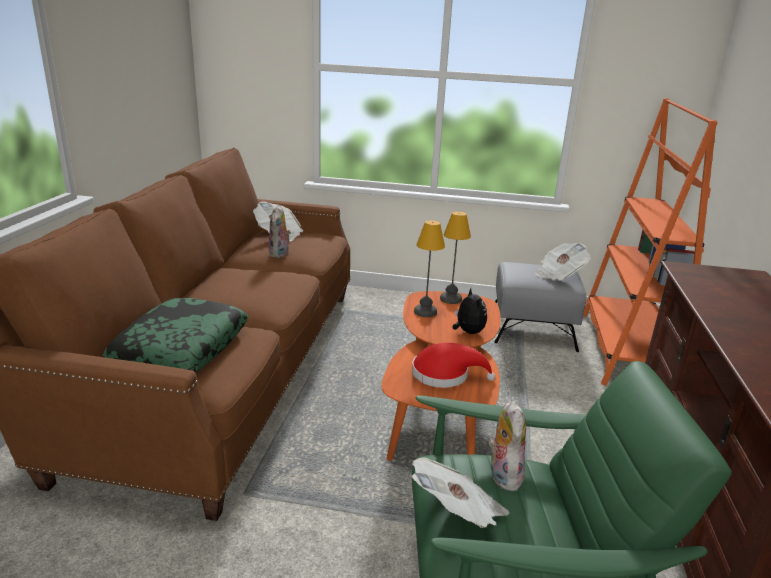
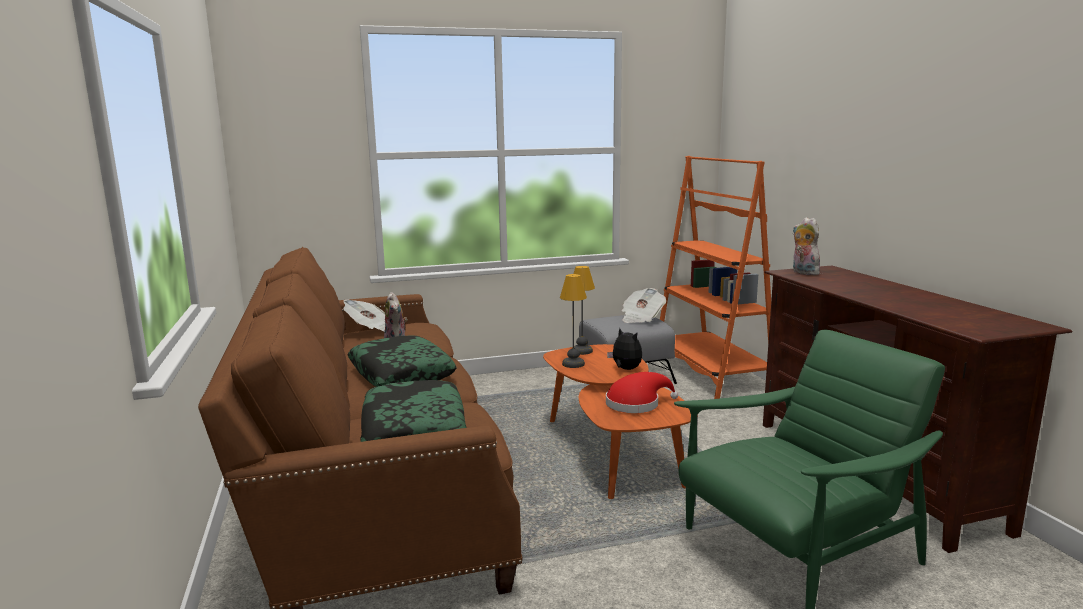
camera: 25 degrees left, 10 degrees down
newspaper [412,457,509,528] -> none
plush toy [489,401,526,491] -> plush toy moved to [793,217,820,275]
none -> pillow [348,336,457,387]

